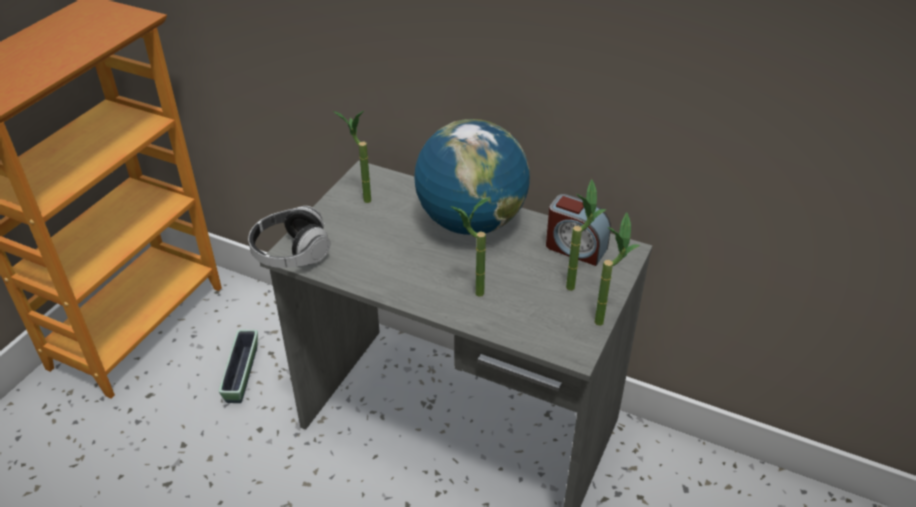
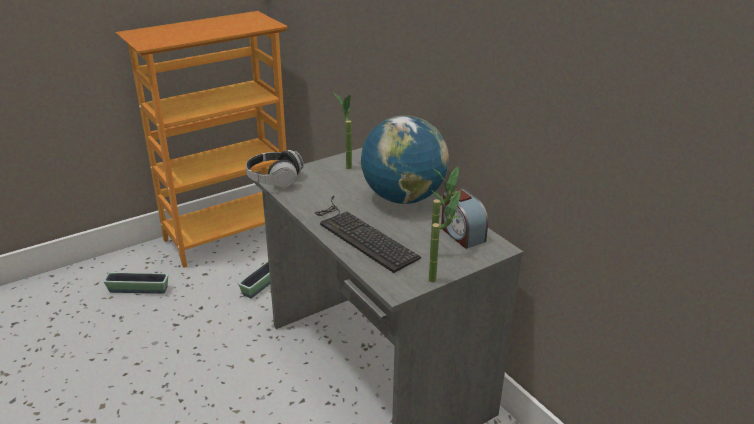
camera: 30 degrees right, 10 degrees down
potted plant [450,198,490,297] -> keyboard [315,195,421,273]
none -> planter [103,272,168,294]

